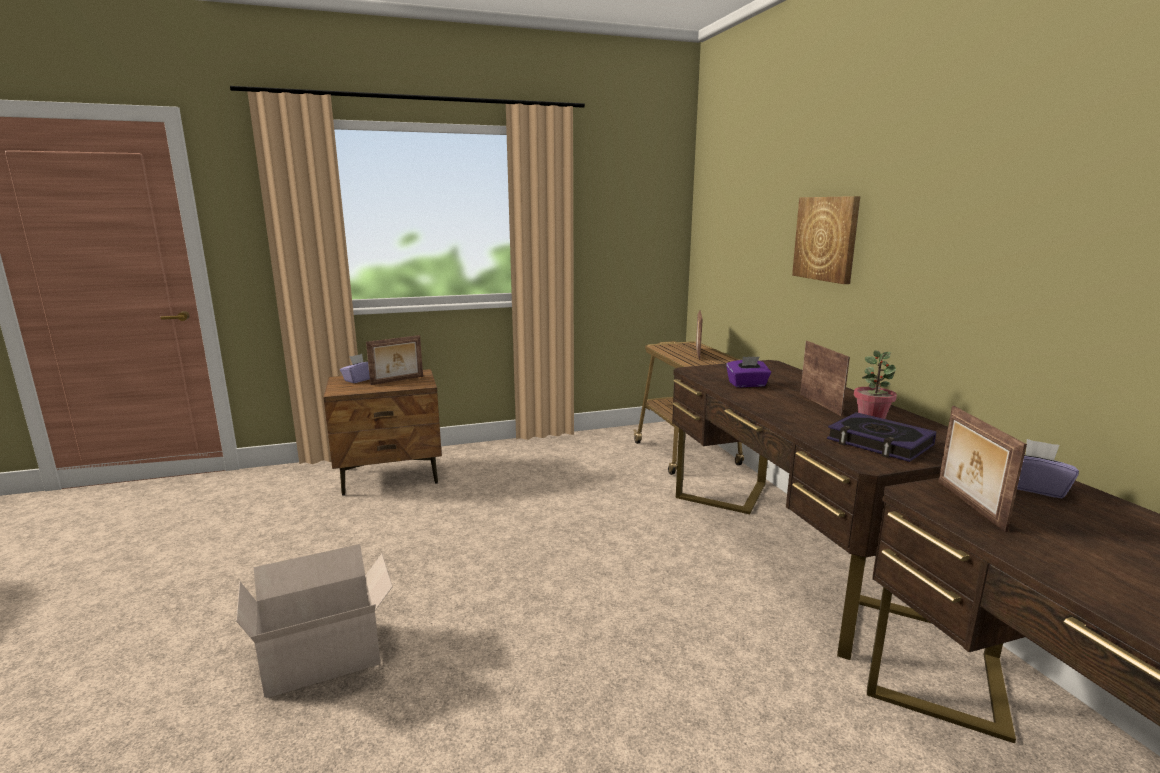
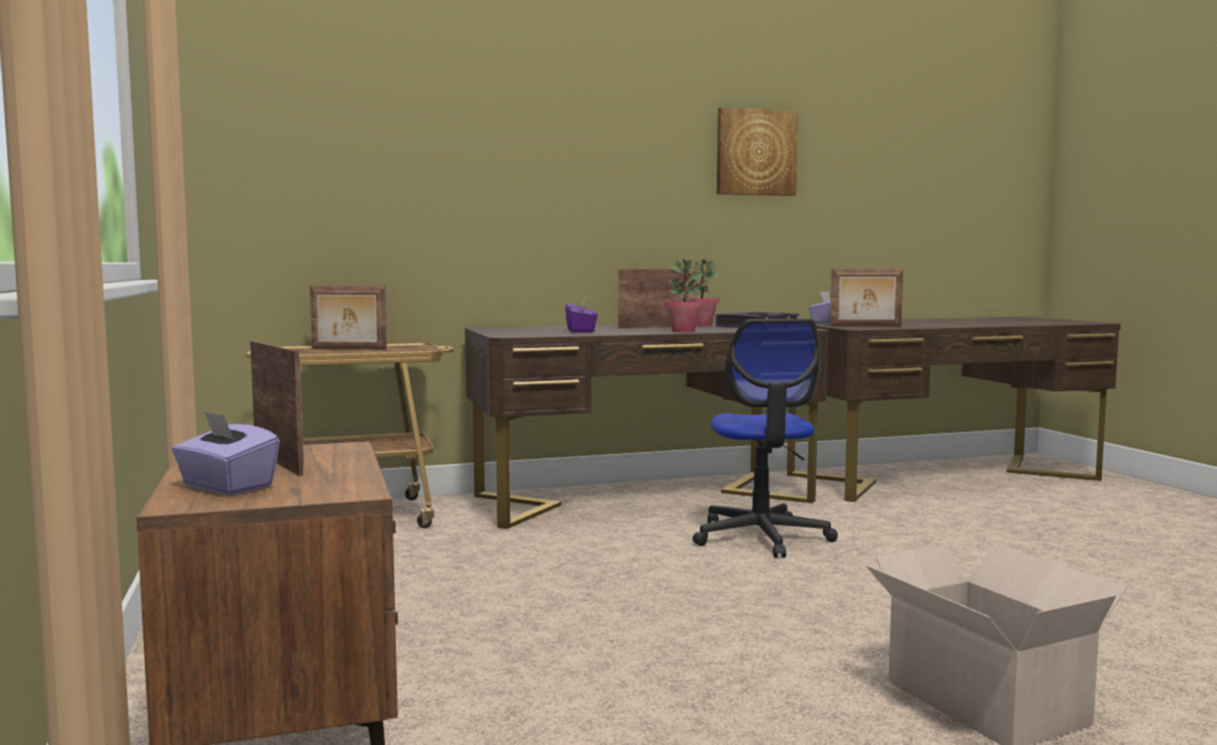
camera: 90 degrees left, 10 degrees down
picture [792,196,860,284] -> picture moved to [717,107,798,196]
none -> potted plant [665,259,703,332]
none -> office chair [692,319,838,558]

